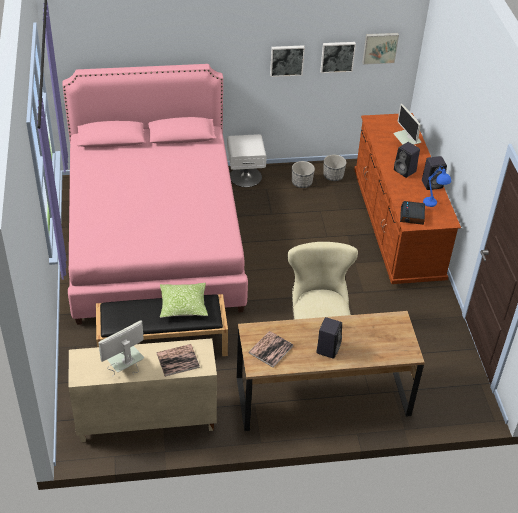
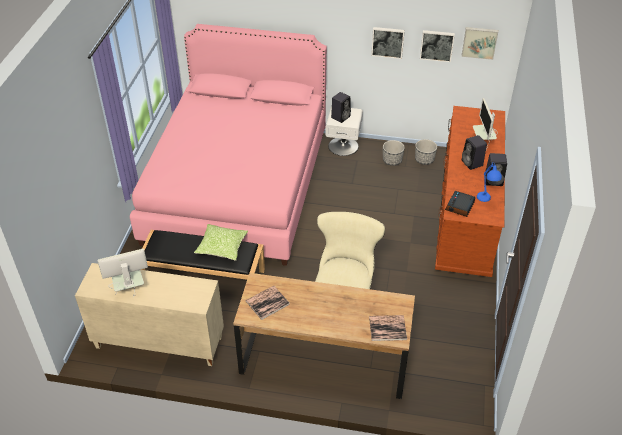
camera: 20 degrees right, 0 degrees up
book [156,344,200,377] -> book moved to [369,315,407,341]
black speaker [316,317,342,359] -> black speaker moved to [331,92,351,123]

